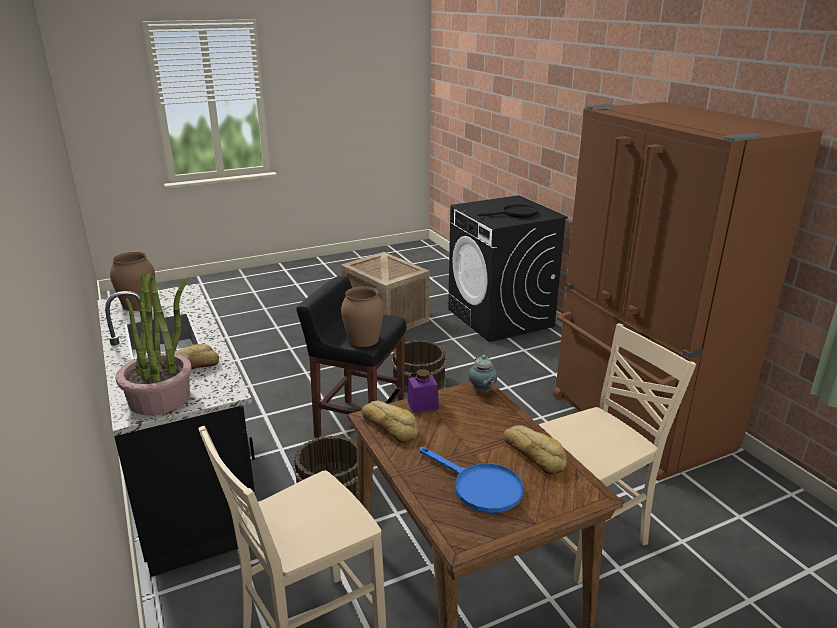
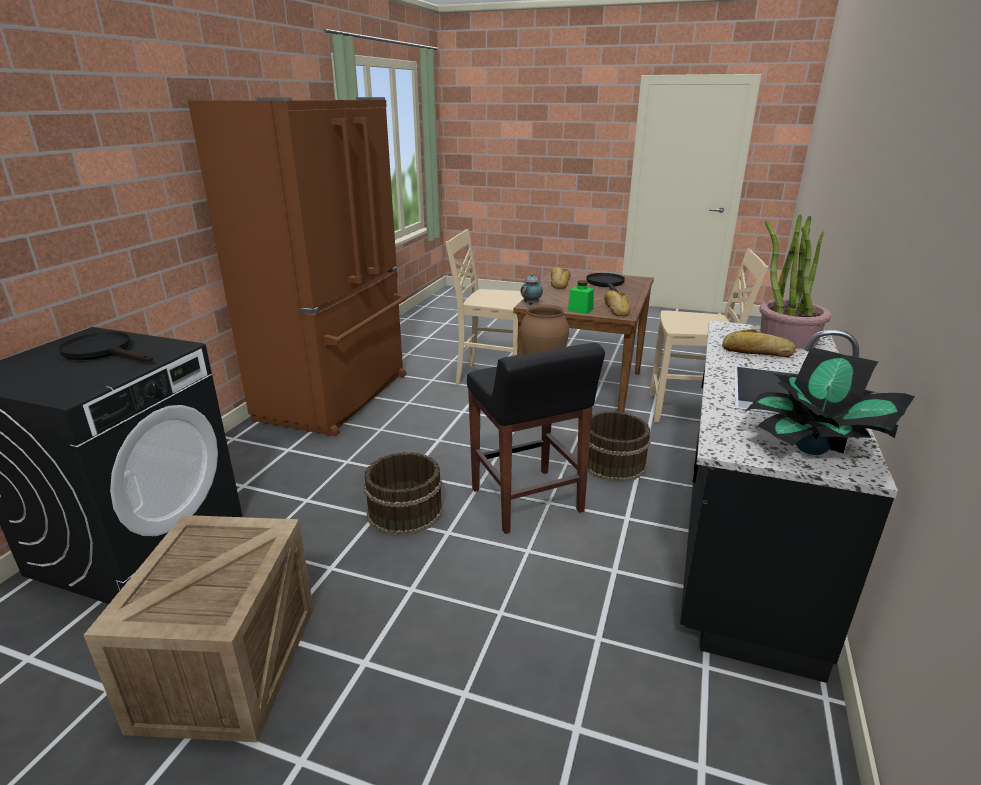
camera: 135 degrees left, 0 degrees up
brown vase [110,252,155,311] -> potted plant [746,347,915,455]
purple jar [408,369,439,413] -> green jar [568,280,594,314]
blue frying pan [420,447,524,513] -> black frying pan [586,273,625,293]

